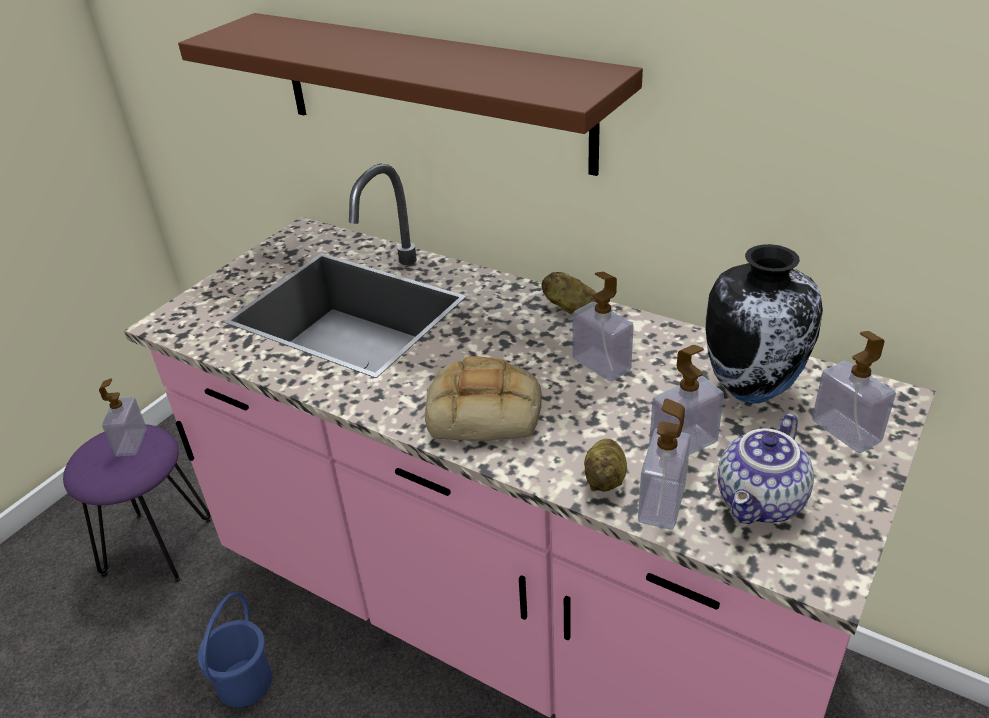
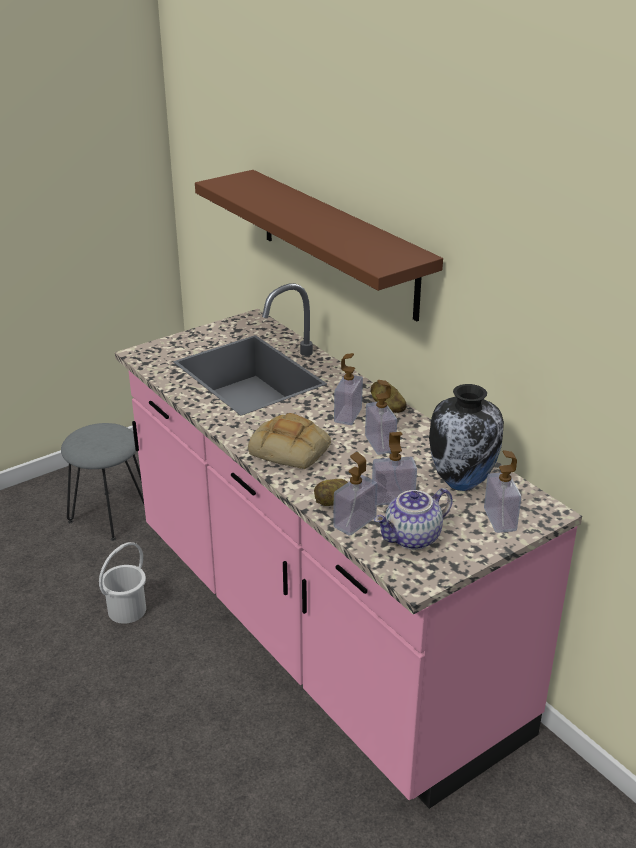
camera: 20 degrees right, 5 degrees down
purple stool [63,424,212,583] -> grey stool [61,423,144,541]
soap dispenser [99,378,147,457] -> soap dispenser moved to [334,353,363,425]
blue bucket [197,592,272,708] -> white bucket [99,542,146,624]

